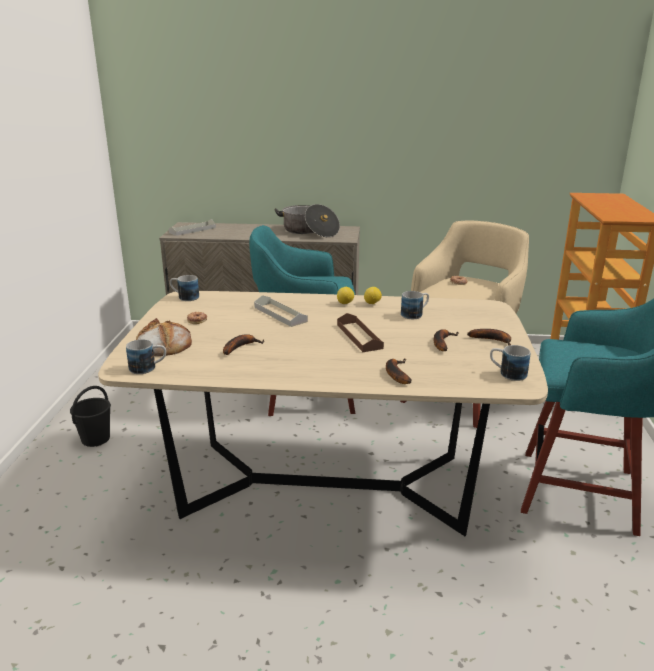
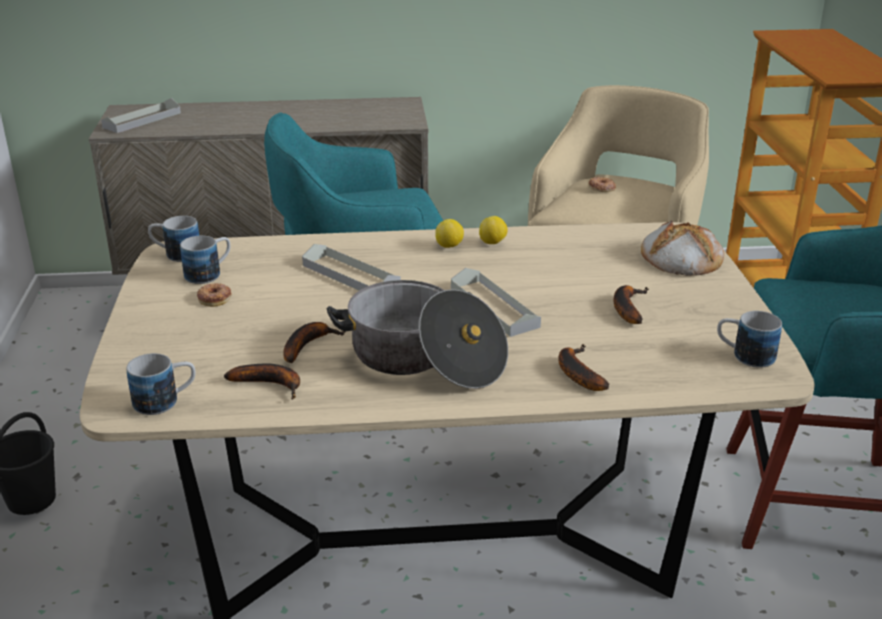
camera: 10 degrees left, 5 degrees up
bread [136,318,192,356] -> bread moved to [641,220,724,276]
cooking pot [275,204,340,237] -> cooking pot moved to [327,280,508,389]
brown tray [337,313,384,352] -> grey tray [451,268,541,337]
mug [401,291,429,319] -> mug moved to [180,236,230,284]
banana [467,329,511,346] -> banana moved to [224,364,300,400]

